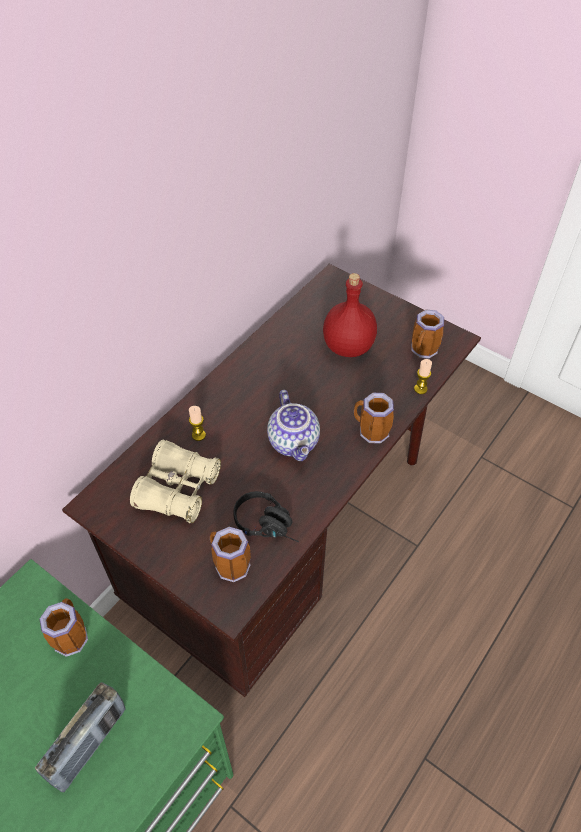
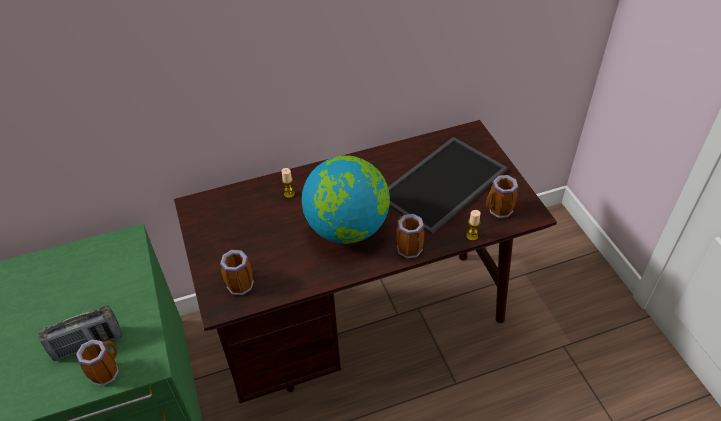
camera: 35 degrees right, 5 degrees down
mug [40,598,88,657] -> mug moved to [76,339,119,386]
beige binoculars [130,440,221,523] -> none
black headphones [233,491,299,542] -> none
teapot [267,390,320,461] -> globe [302,156,390,244]
red bottle [323,273,377,357] -> tray [388,137,508,235]

